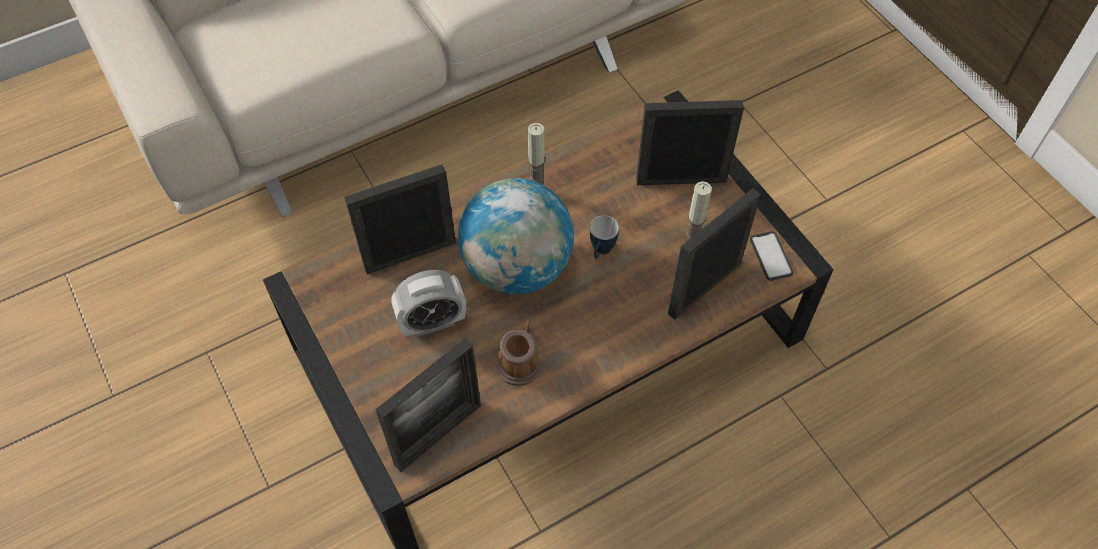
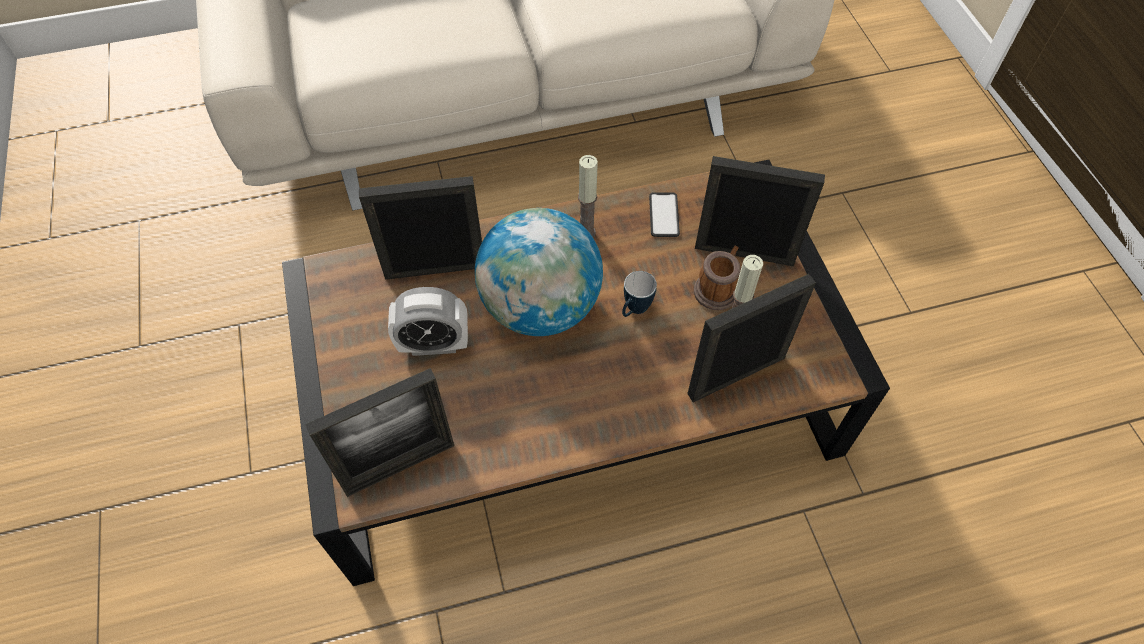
camera: 15 degrees right, 0 degrees up
mug [497,320,541,386] -> mug moved to [694,246,740,310]
phone [750,231,793,281] -> phone moved to [649,192,680,237]

